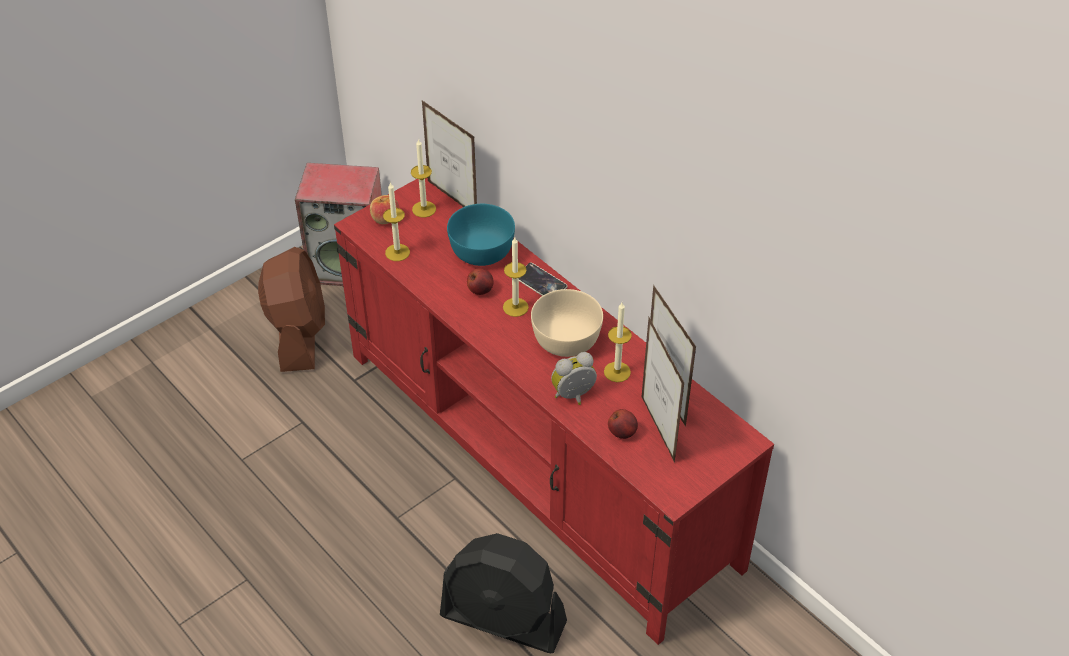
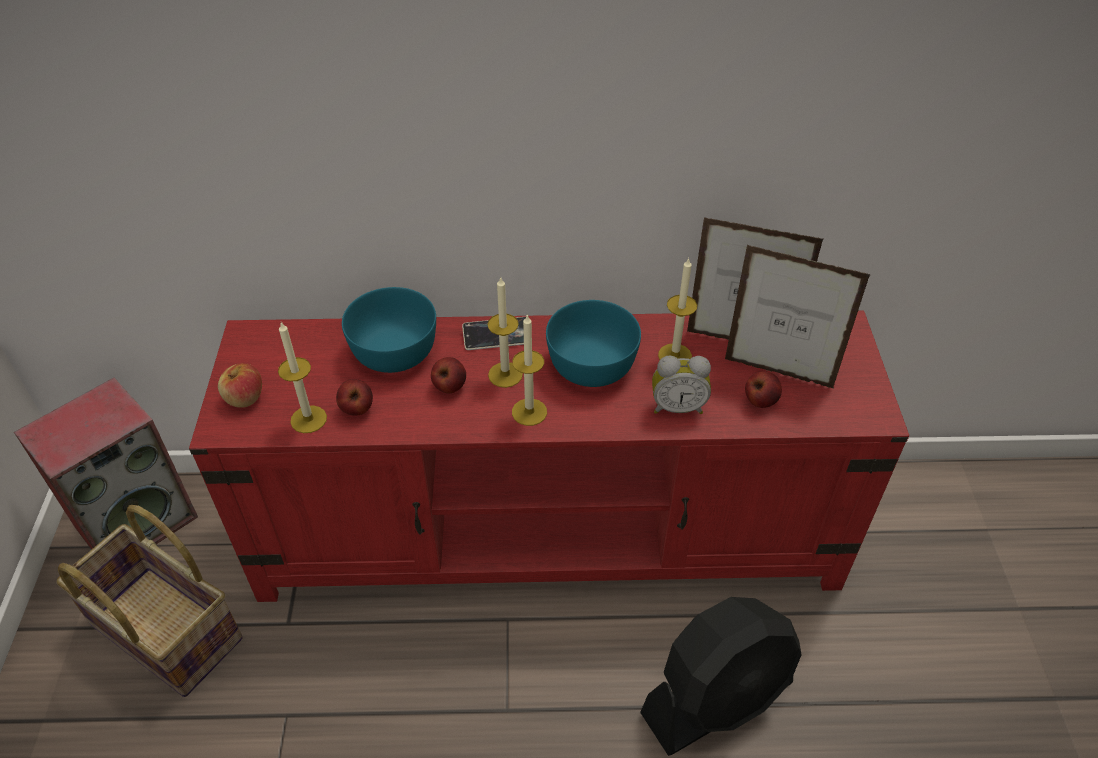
camera: 50 degrees left, 0 degrees up
brown fan [258,247,325,372] -> basket [57,505,242,697]
candle [411,138,436,218] -> candle moved to [512,315,547,426]
picture frame [422,100,477,207] -> none
beige bowl [531,289,603,357] -> turquoise bowl [546,300,641,387]
alarm clock [551,352,597,405] -> alarm clock turned 105 degrees counterclockwise [652,356,711,414]
none -> apple [336,379,373,416]

